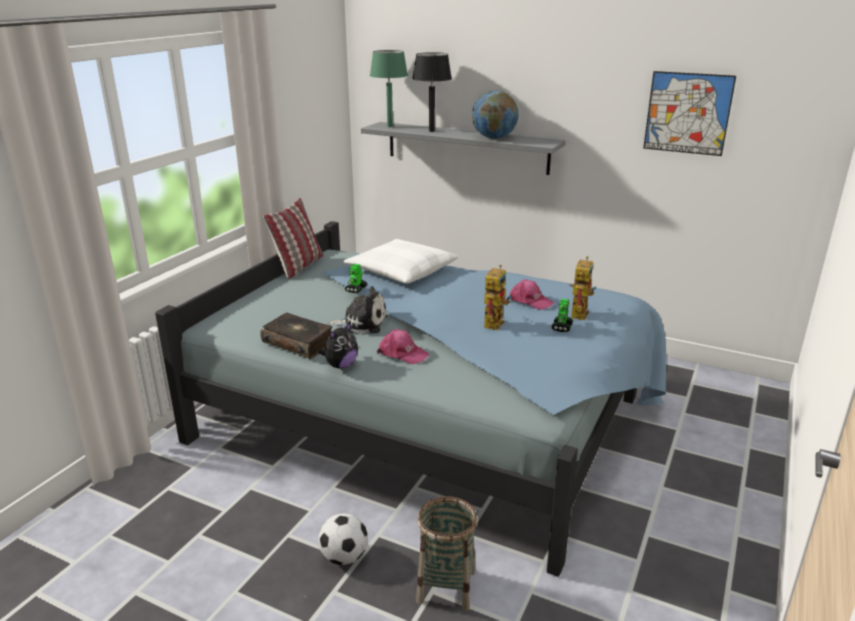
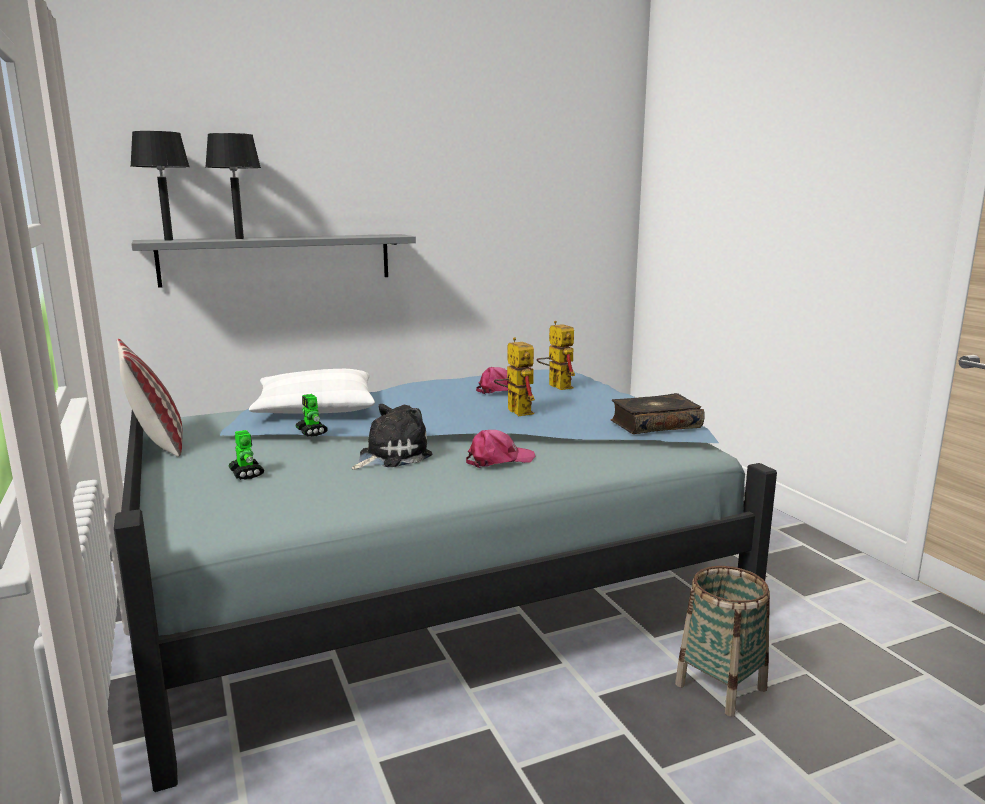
camera: 50 degrees left, 10 degrees down
book [260,313,332,359] -> book moved to [611,393,705,434]
football [318,513,368,565] -> none
plush toy [319,322,358,369] -> none
green table lamp [370,50,408,127] -> black table lamp [130,131,190,241]
globe [472,91,518,139] -> none
toy robot [551,299,573,332] -> toy robot moved to [229,430,264,480]
picture [643,71,736,156] -> none

